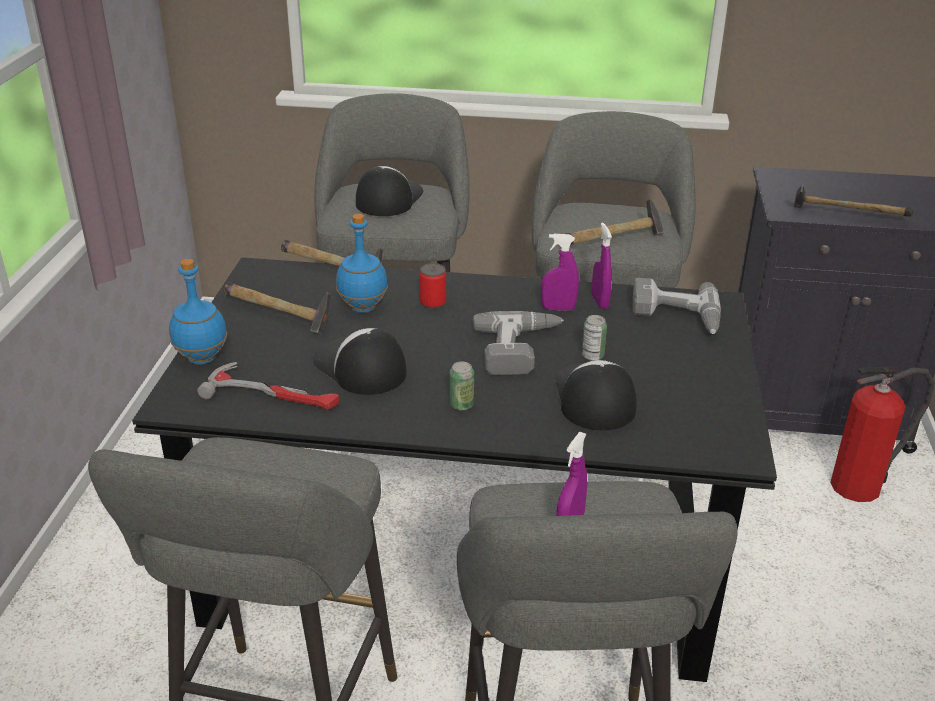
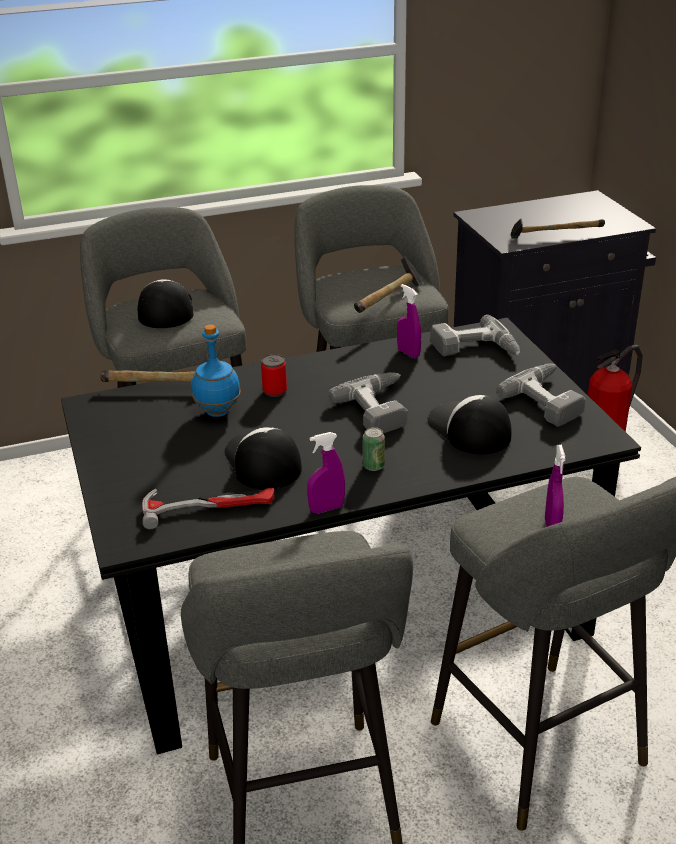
camera: 25 degrees left, 0 degrees up
blue bottle [169,259,228,364] -> none
hammer [224,282,332,334] -> none
cap [313,328,407,395] -> cap turned 45 degrees clockwise [224,427,302,490]
purple spray bottle [541,234,579,311] -> purple spray bottle moved to [307,432,345,514]
can [582,315,607,361] -> none
none -> power drill [496,363,586,426]

